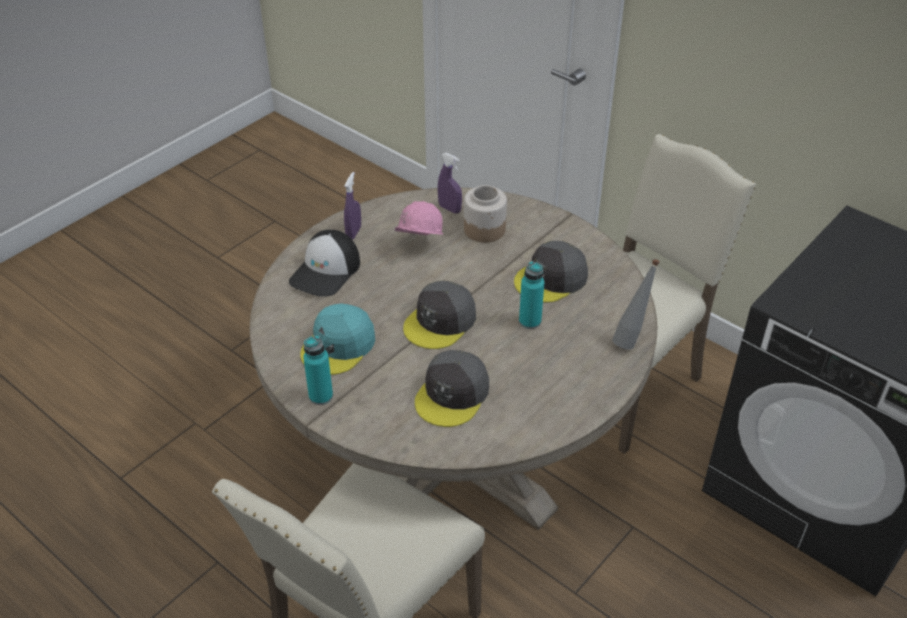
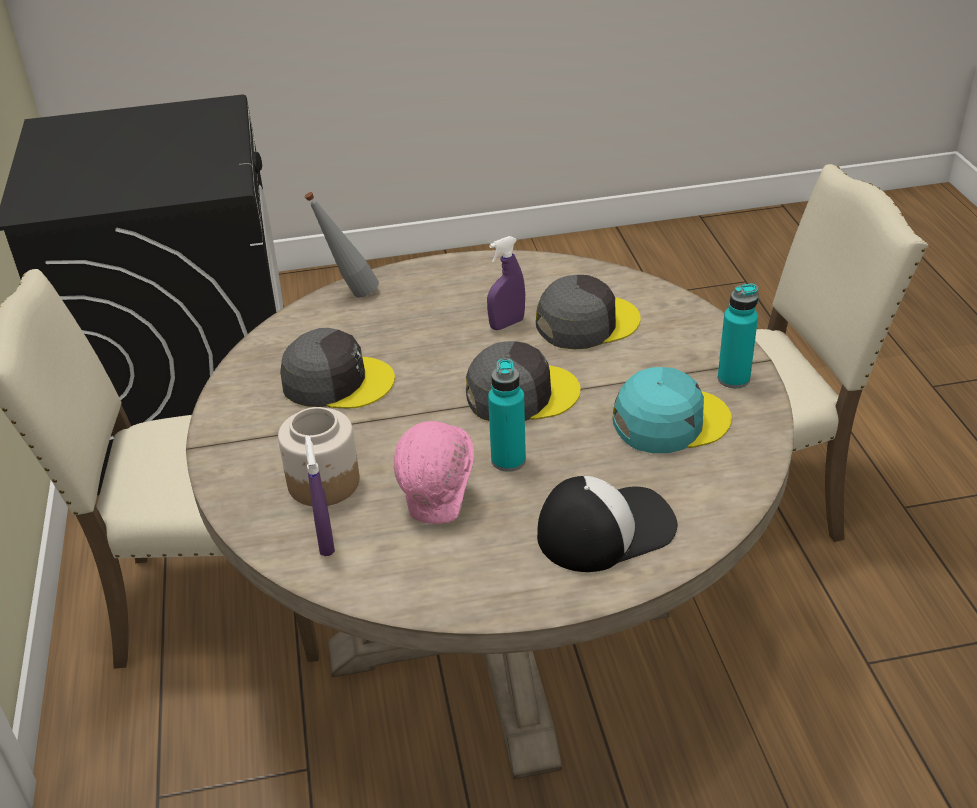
camera: 140 degrees left, 5 degrees down
purple spray bottle [344,172,361,239] -> purple spray bottle moved to [487,236,525,330]
turquoise bottle [519,261,544,329] -> turquoise bottle moved to [488,358,526,472]

